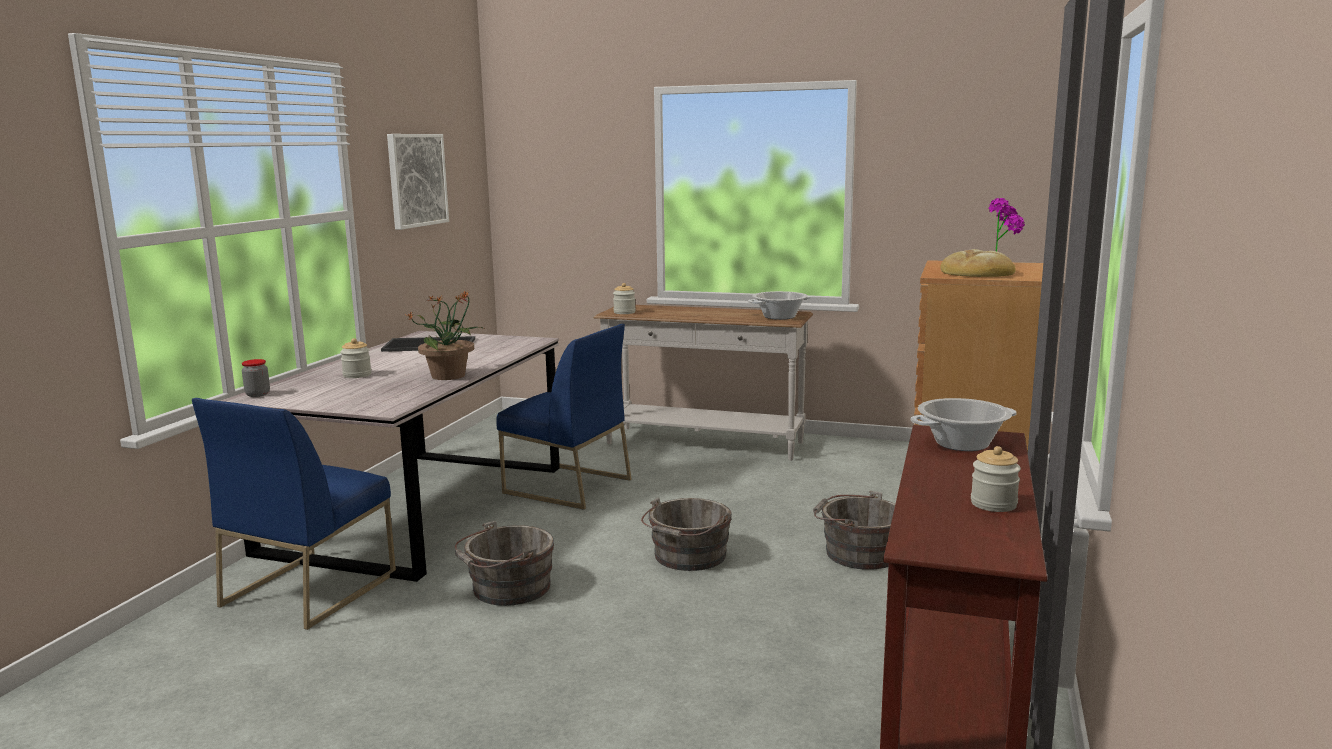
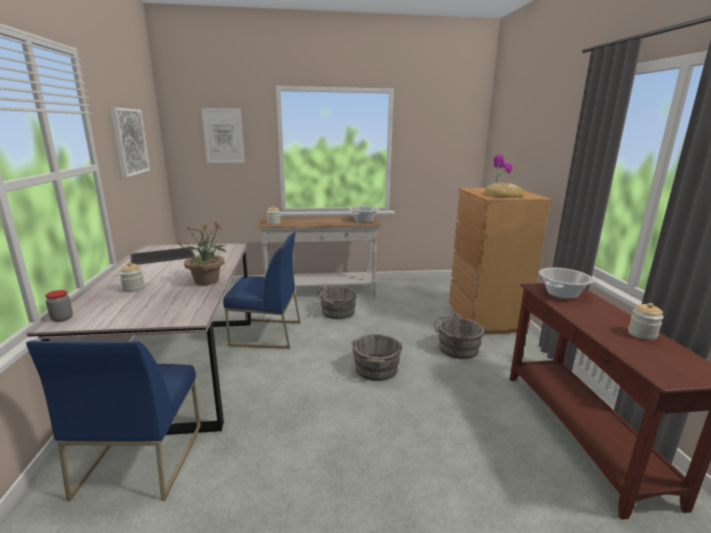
camera: 25 degrees left, 5 degrees up
grey bucket [455,521,554,606] -> grey bucket moved to [316,286,357,319]
none -> picture [201,108,245,163]

